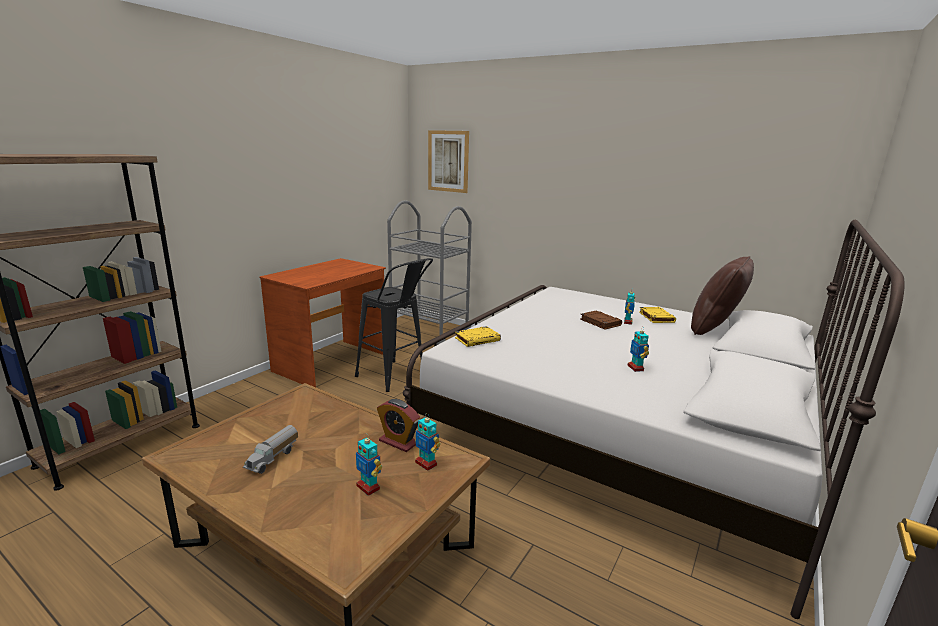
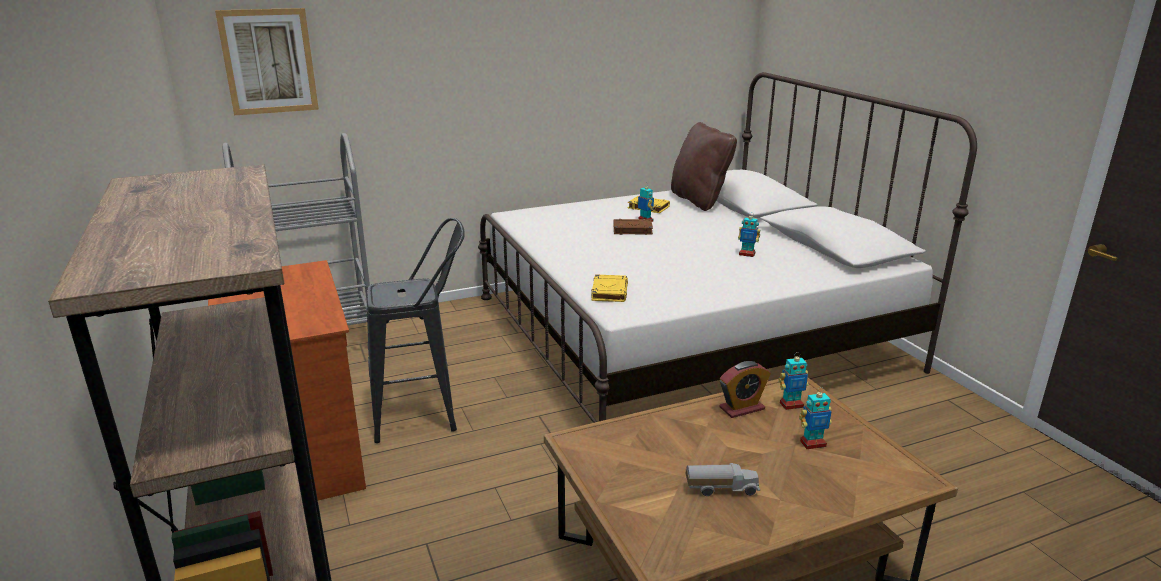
camera: 55 degrees left, 5 degrees up
toy truck [243,425,298,474] -> toy truck turned 60 degrees counterclockwise [686,463,760,496]

